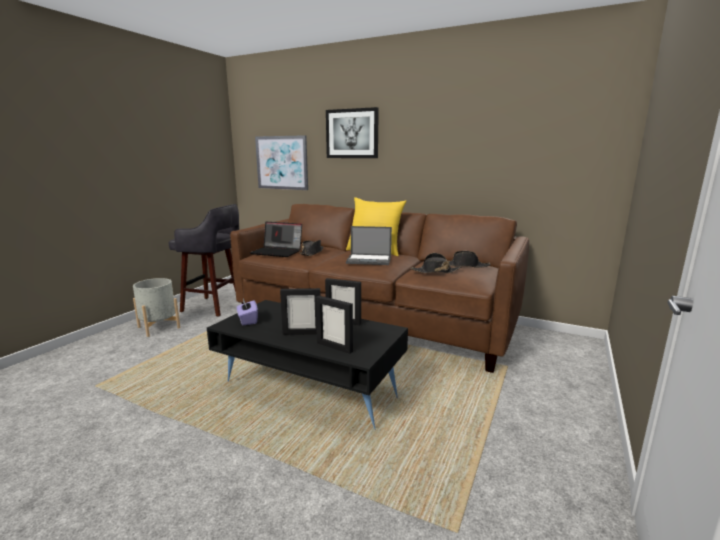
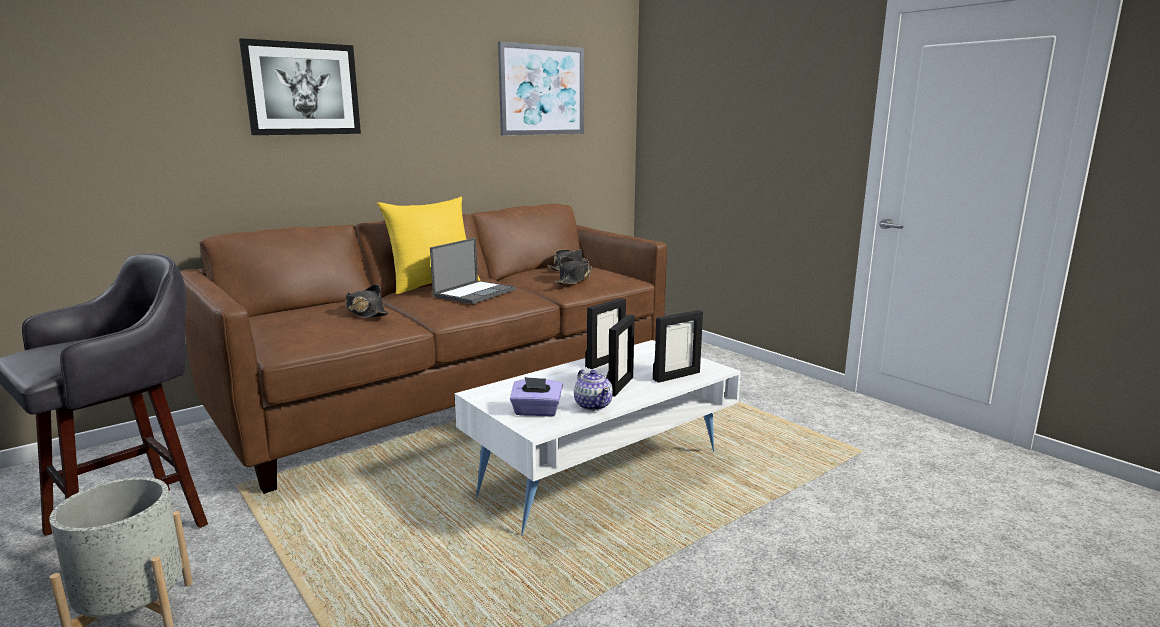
camera: 65 degrees left, 0 degrees up
black coffee table [207,300,408,429] -> white coffee table [455,340,741,536]
laptop [250,222,302,257] -> none
picture [255,135,308,190] -> picture moved to [498,41,584,135]
none -> teapot [574,369,613,411]

